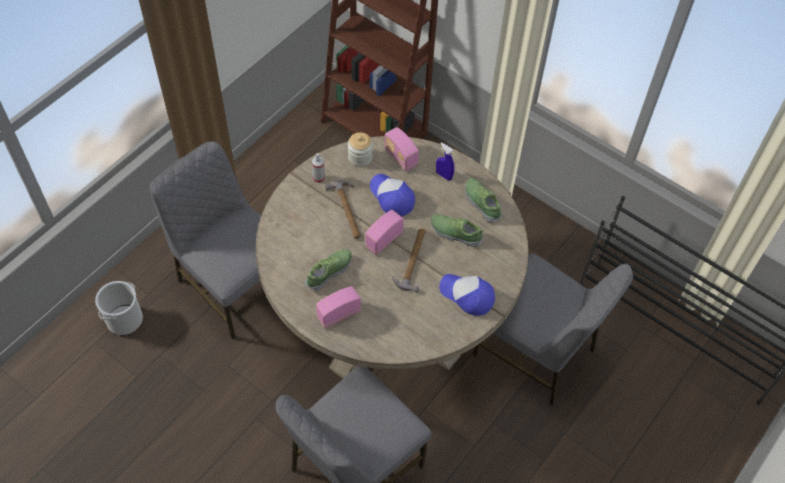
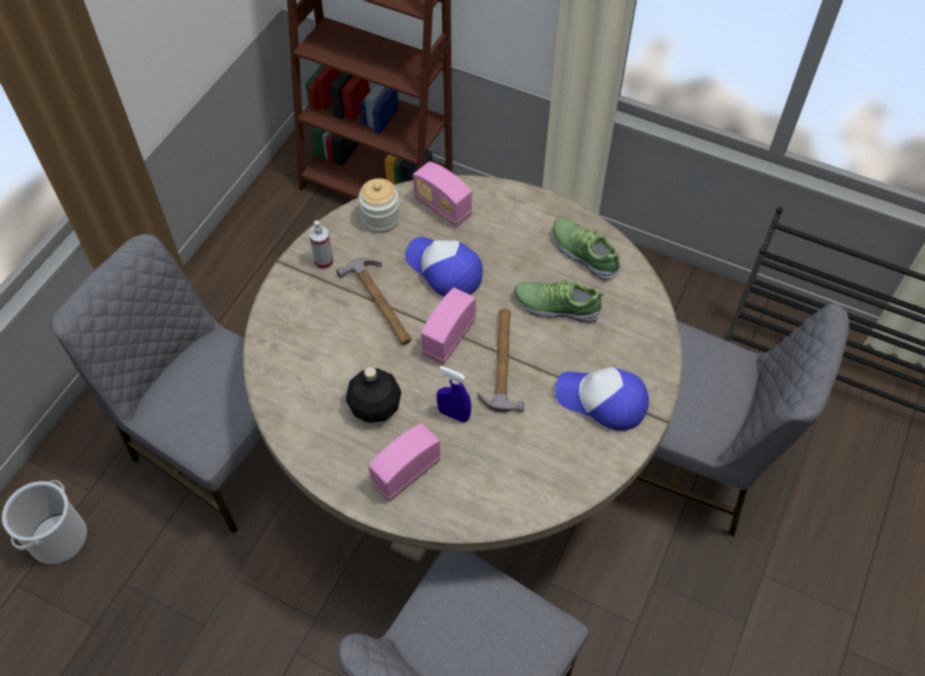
camera: 10 degrees left, 0 degrees up
shoe [305,249,352,291] -> black bottle [346,367,401,423]
blue spray bottle [436,142,454,180] -> blue spray bottle moved to [437,366,471,423]

